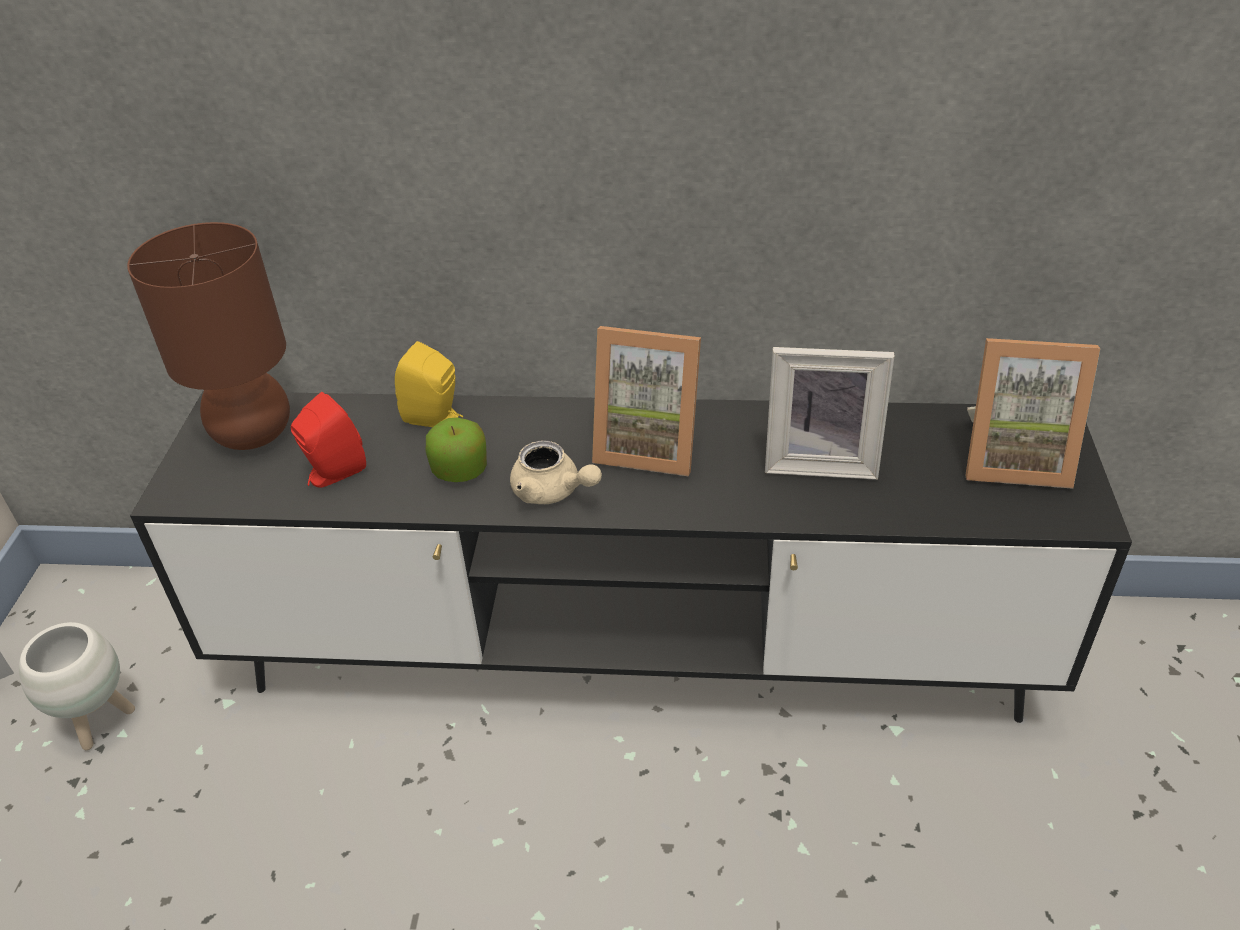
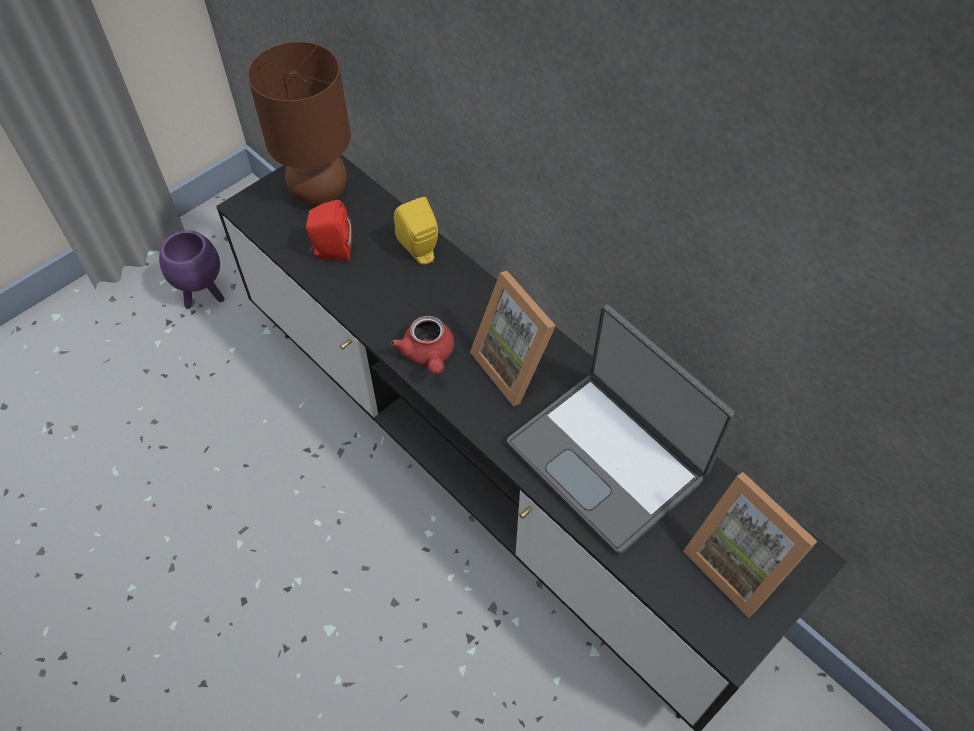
camera: 40 degrees right, 15 degrees up
white planter [19,622,135,750] -> purple planter [159,230,224,309]
apple [426,418,487,482] -> none
beige teapot [510,441,602,504] -> red teapot [391,316,454,374]
picture frame [765,347,895,480] -> laptop [507,304,735,554]

